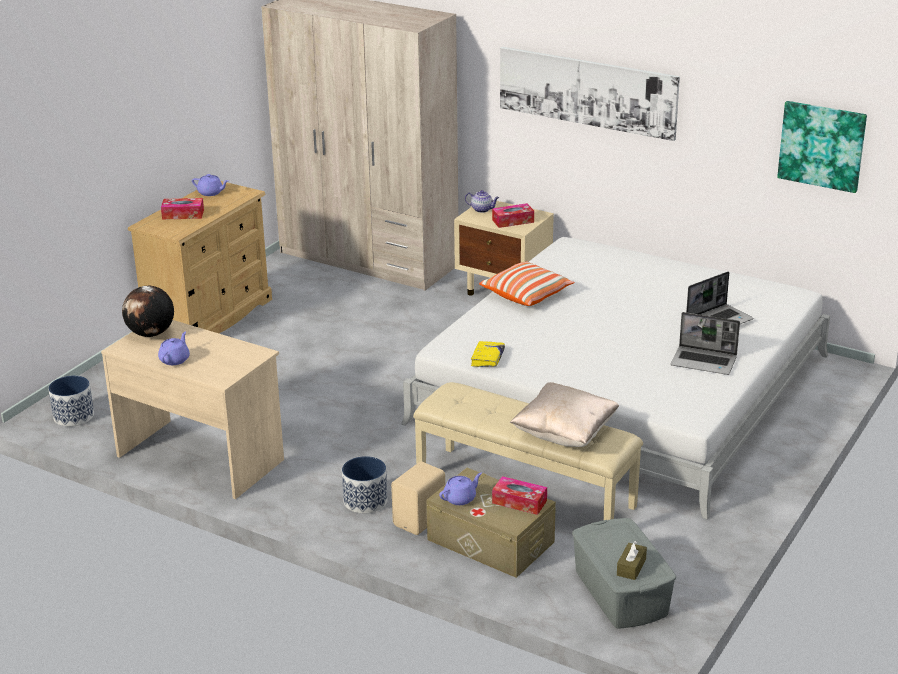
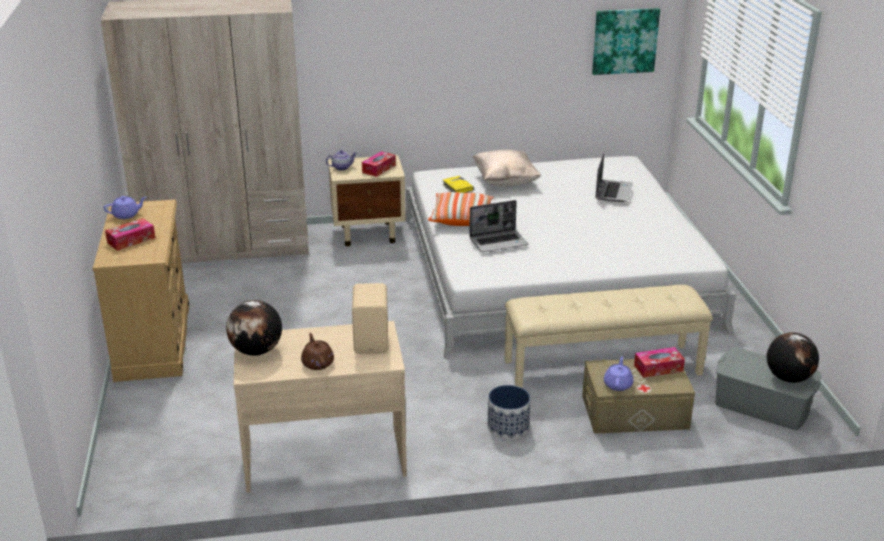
camera: 40 degrees left, 0 degrees up
planter [48,376,94,426] -> none
purple teapot [158,332,190,365] -> brown teapot [301,333,334,370]
beige speaker [391,462,445,535] -> beige speaker moved to [352,283,388,354]
yellow book [471,341,505,367] -> yellow book moved to [442,176,474,193]
picture [500,47,680,141] -> none
beige pillow [510,382,619,447] -> beige pillow moved to [473,150,541,186]
brown tissue box [617,541,647,580] -> globe [766,332,819,383]
laptop [670,312,740,375] -> laptop moved to [469,200,528,252]

